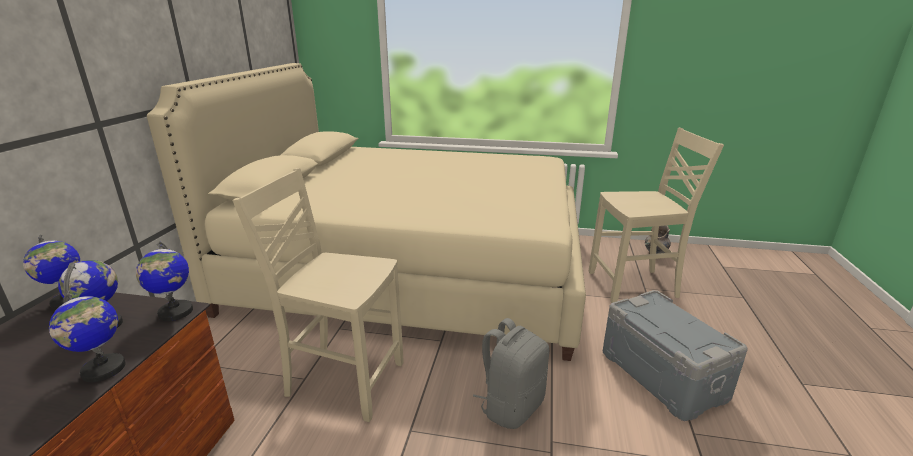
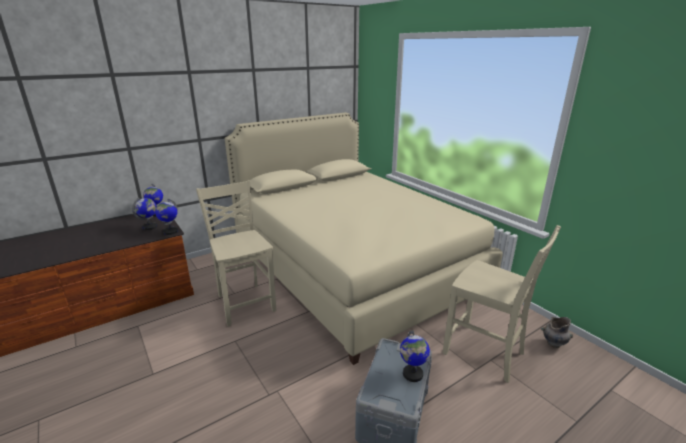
camera: 45 degrees right, 0 degrees up
globe [49,290,126,382] -> globe moved to [400,331,430,382]
grey backpack [473,318,549,429] -> none

